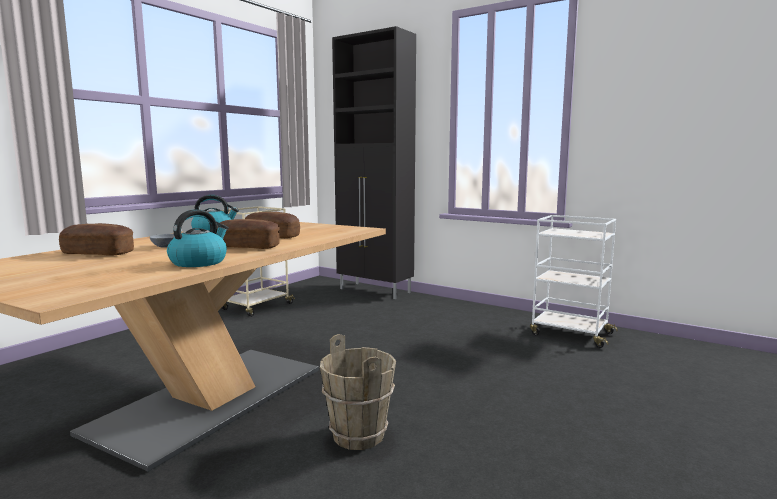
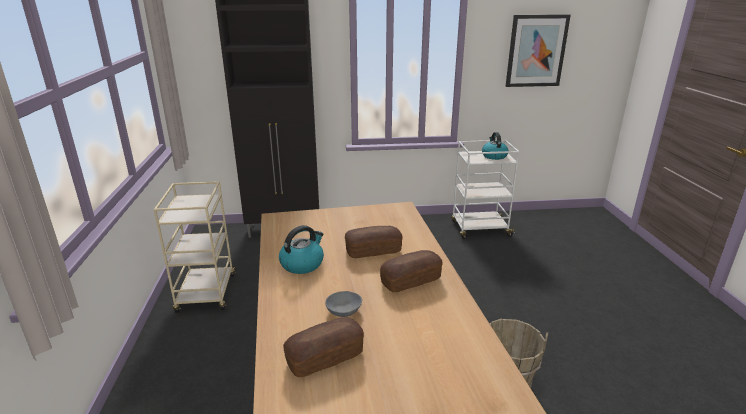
camera: 40 degrees left, 15 degrees up
kettle [167,210,228,267] -> kettle moved to [482,132,508,160]
none -> picture [506,14,571,87]

